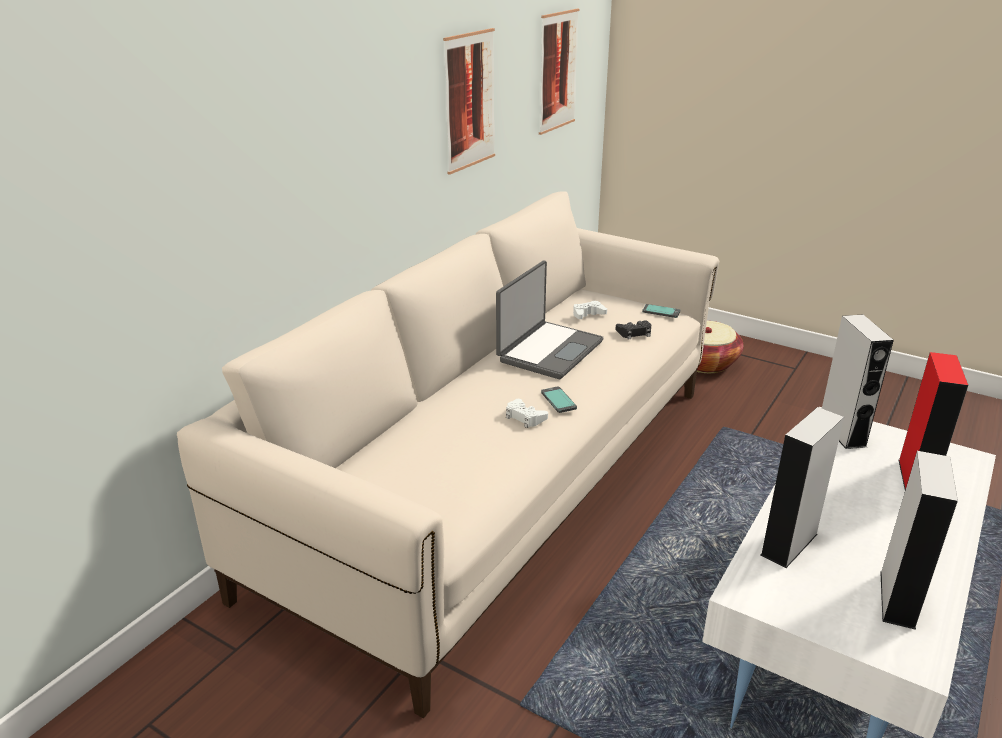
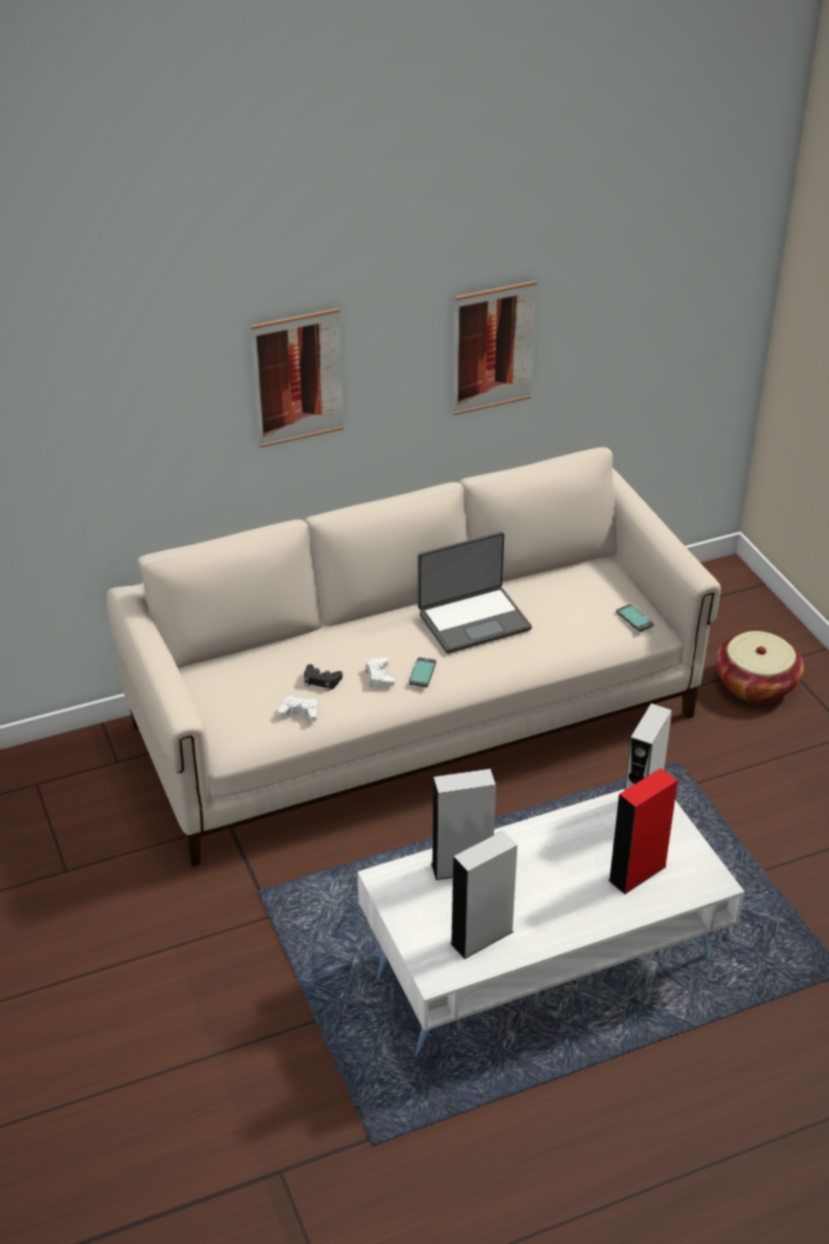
camera: 35 degrees right, 10 degrees up
picture [539,9,580,135] -> picture moved to [251,308,343,448]
white game controller [573,301,607,319] -> white game controller moved to [279,696,318,721]
black game controller [615,320,651,340] -> black game controller moved to [304,664,343,691]

